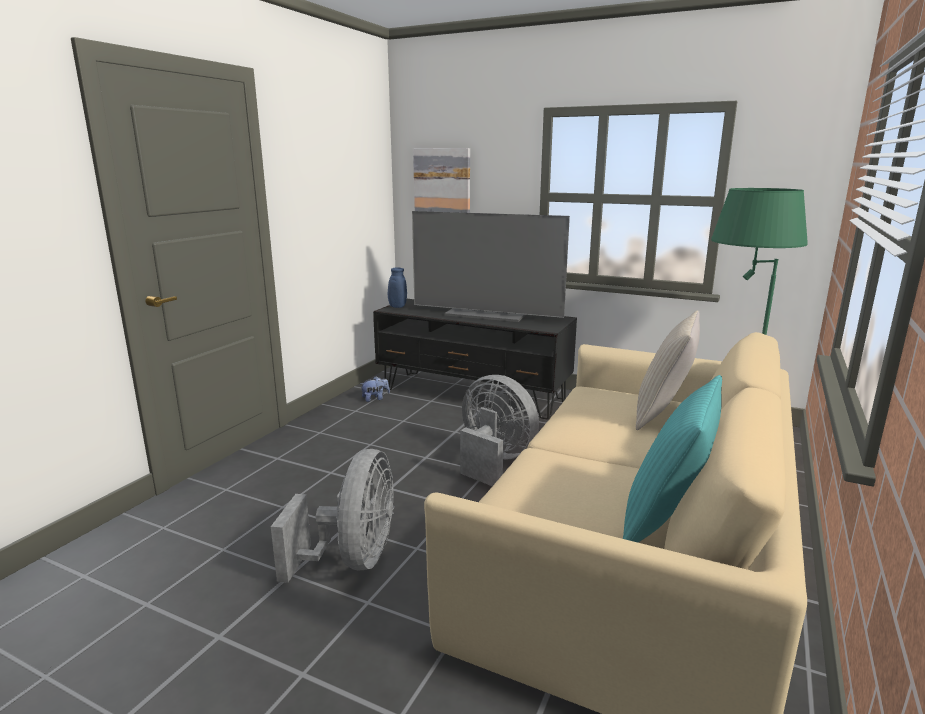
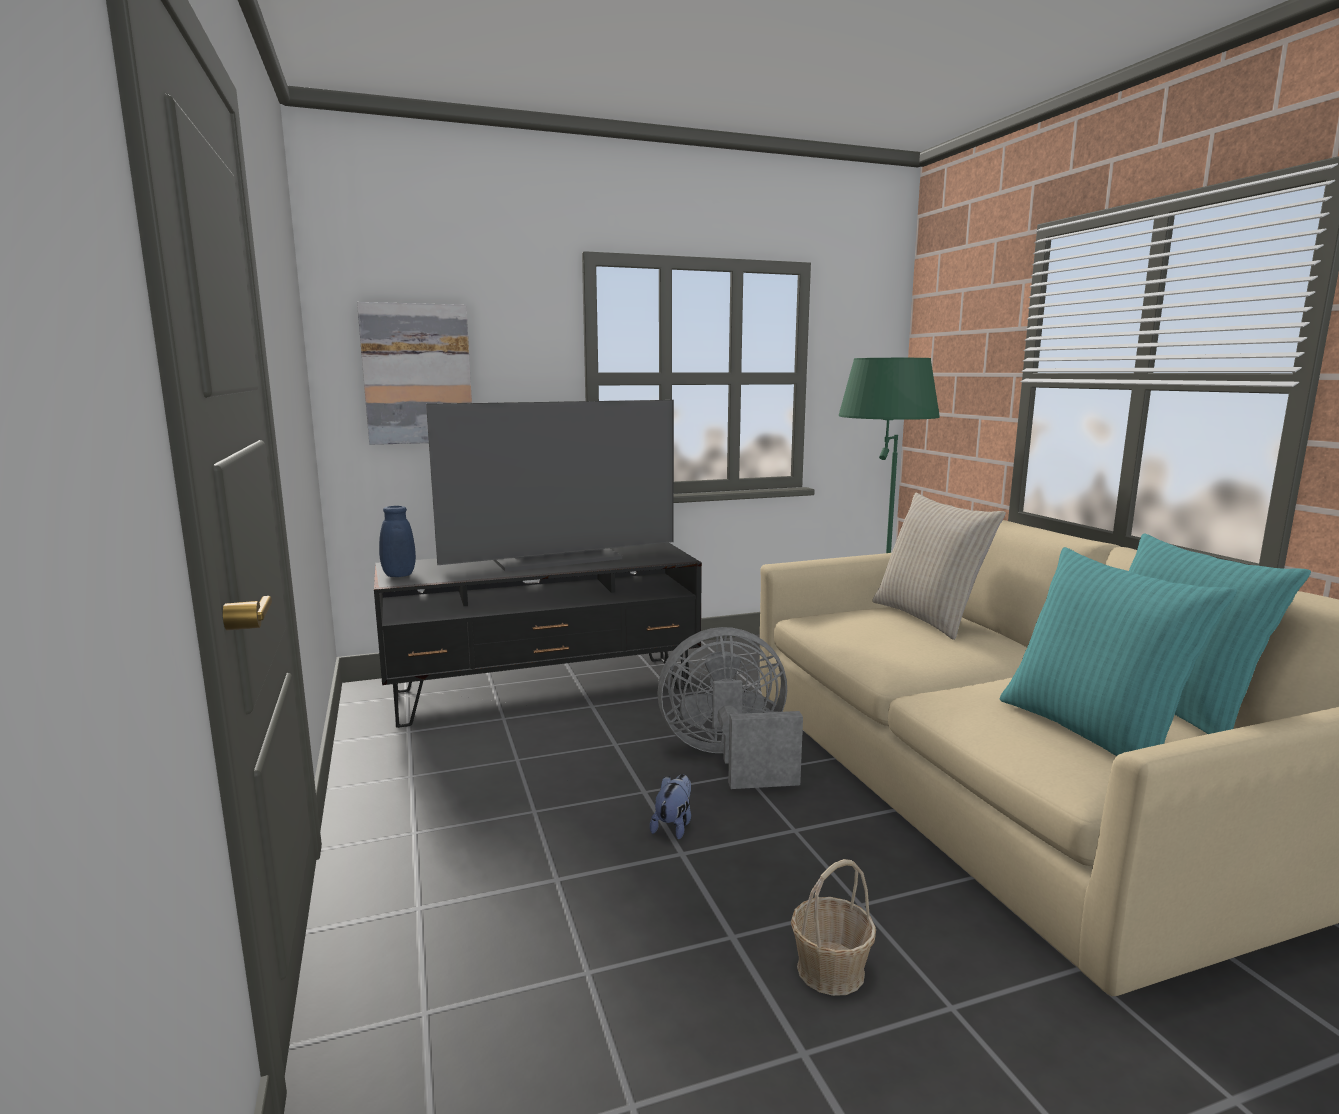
camera: 45 degrees left, 5 degrees down
grey fan [271,449,394,583] -> basket [791,859,876,996]
plush toy [360,376,390,402] -> plush toy moved to [650,774,691,840]
none -> turquoise pillow [1000,547,1237,756]

